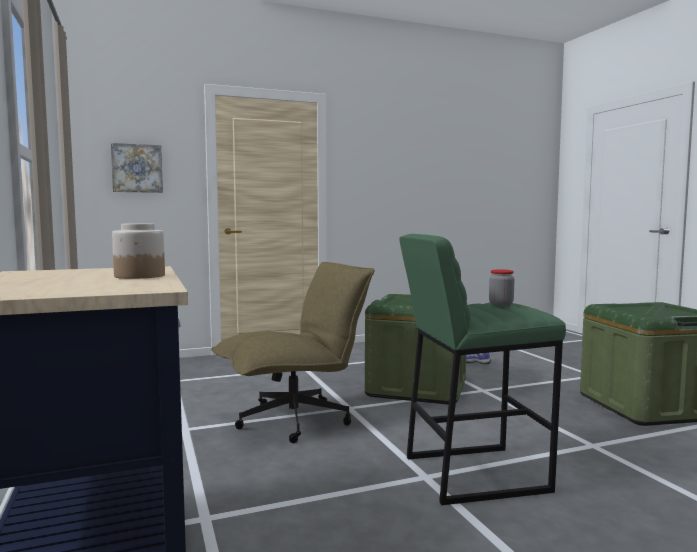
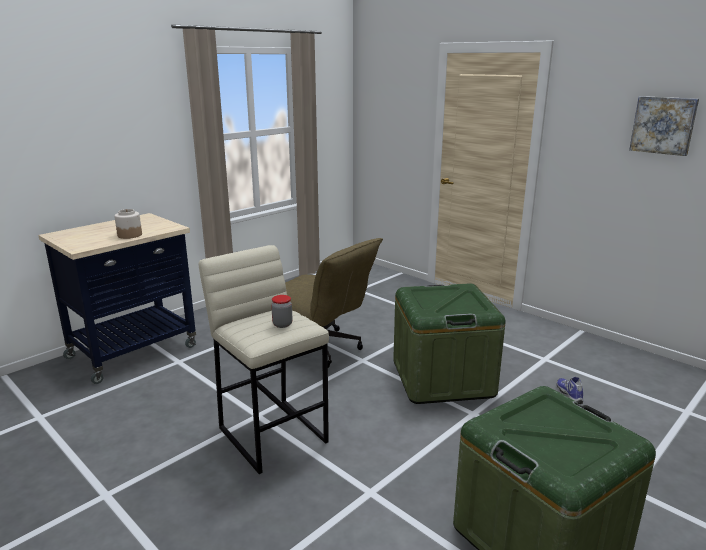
camera: 65 degrees right, 15 degrees up
picture [111,143,163,193] -> picture moved to [629,96,699,156]
green stool [399,234,566,505] -> beige stool [199,245,329,474]

